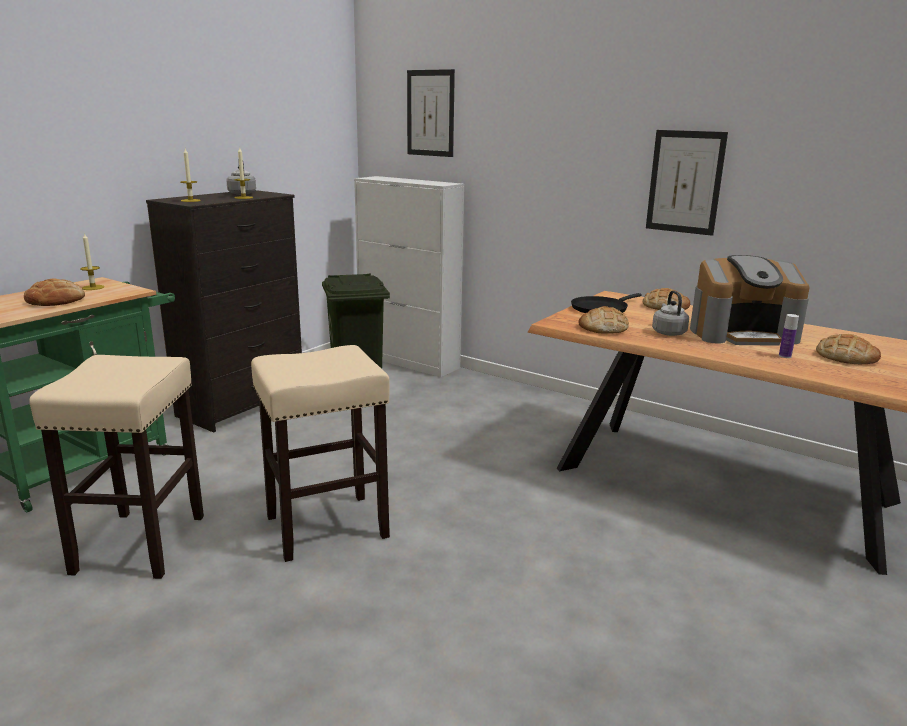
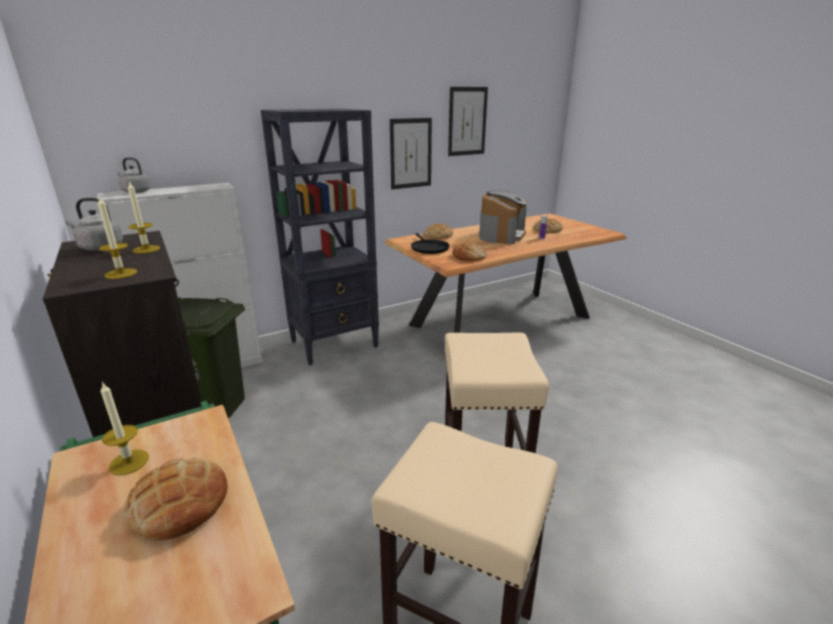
camera: 65 degrees left, 5 degrees up
picture [407,69,455,157] -> picture moved to [448,87,488,156]
grey kettle [652,290,689,336] -> grey kettle moved to [117,157,151,193]
none -> black bookcase [261,109,379,366]

